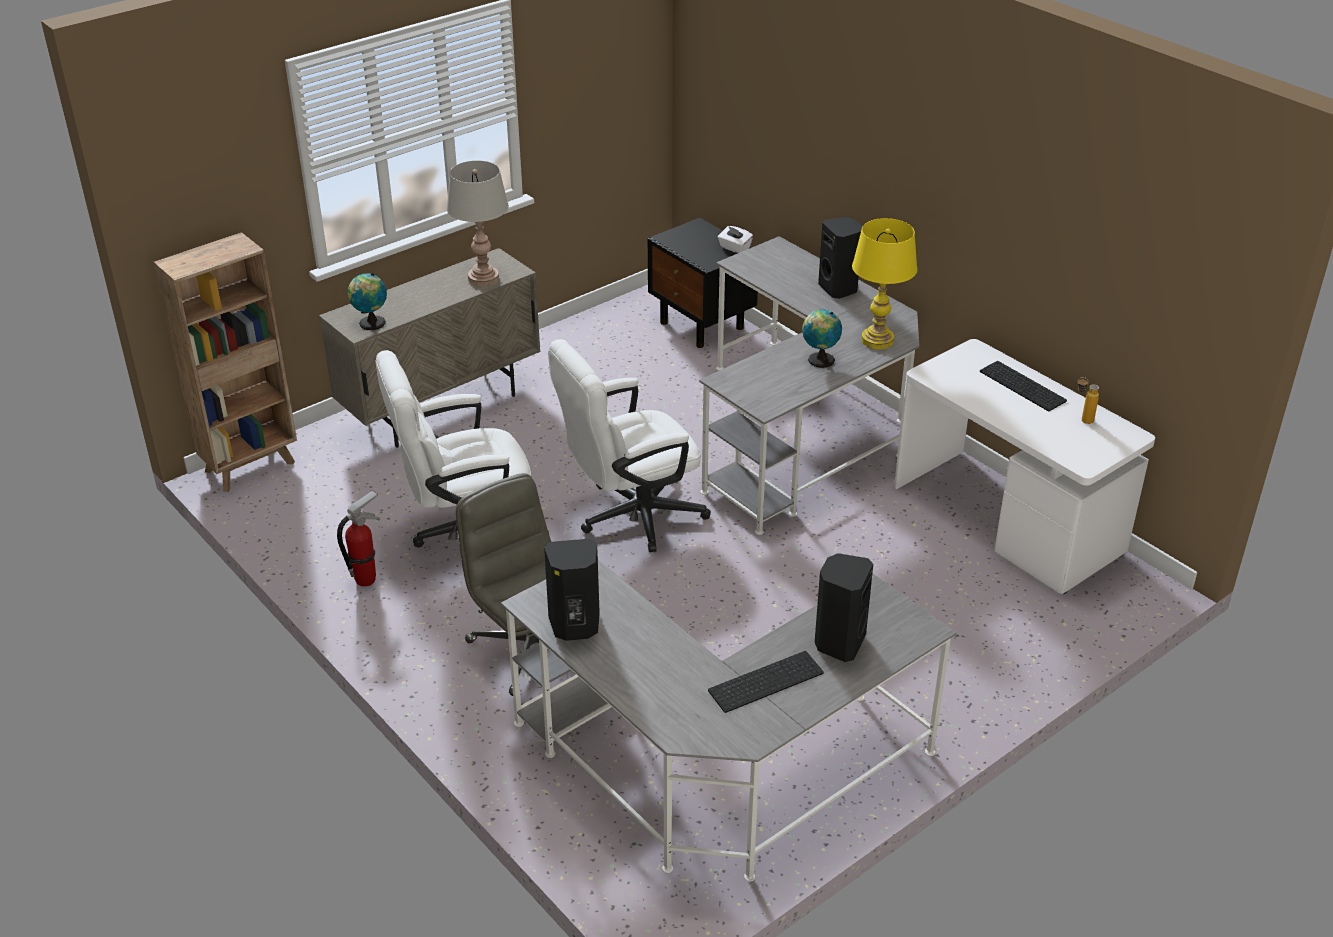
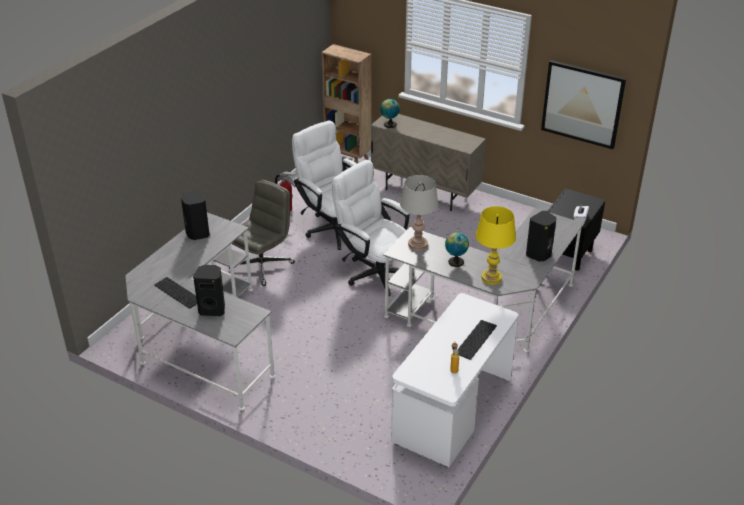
camera: 70 degrees right, 0 degrees up
grey table lamp [447,161,509,287] -> grey table lamp moved to [400,175,439,251]
none -> picture [541,60,626,149]

